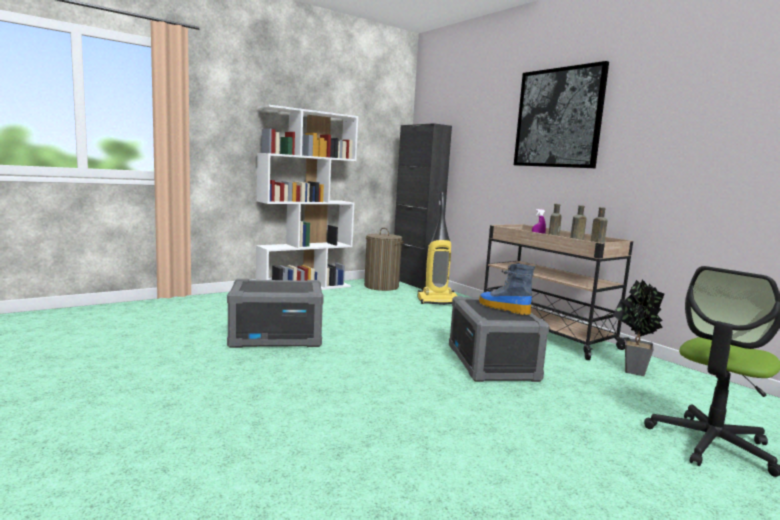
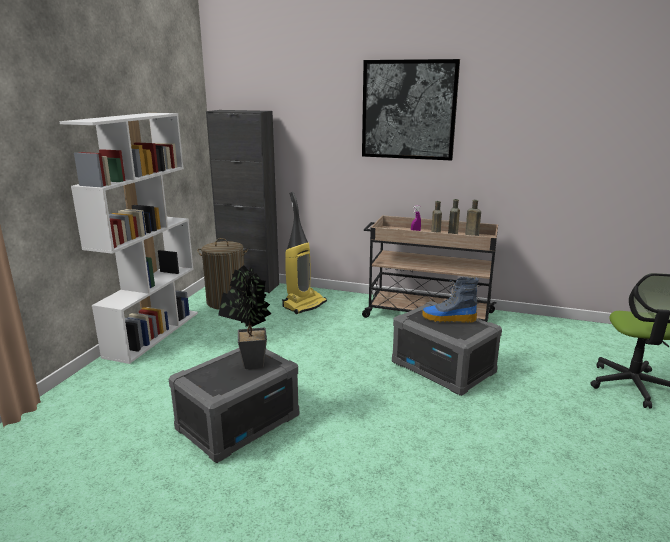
camera: 35 degrees left, 10 degrees up
potted plant [613,280,664,376] -> potted plant moved to [218,265,271,369]

